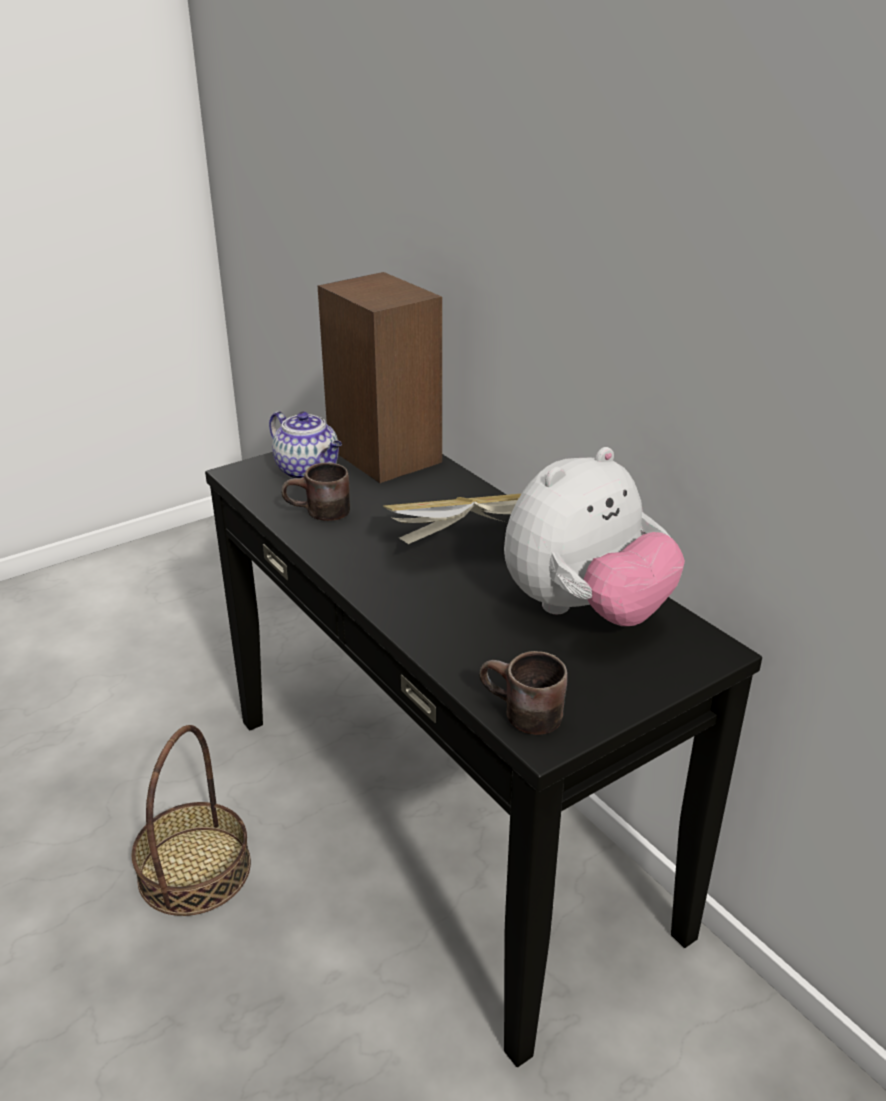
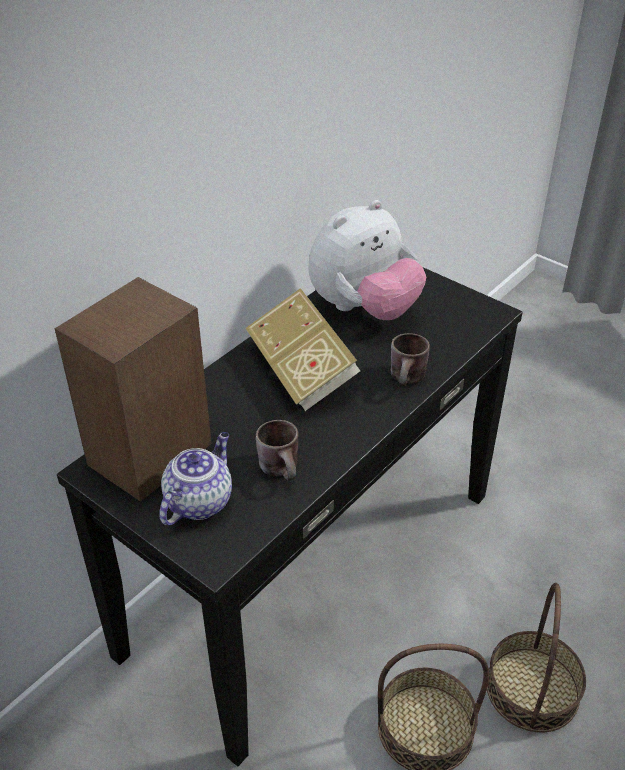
camera: 105 degrees left, 10 degrees up
brown mug [479,651,567,735] -> brown mug moved to [391,333,430,386]
plush toy [504,447,685,626] -> plush toy turned 105 degrees clockwise [308,200,426,320]
none -> basket [487,583,586,732]

